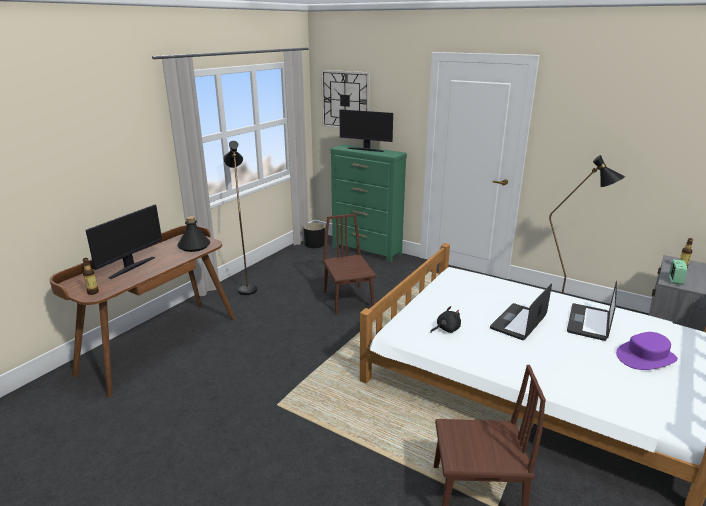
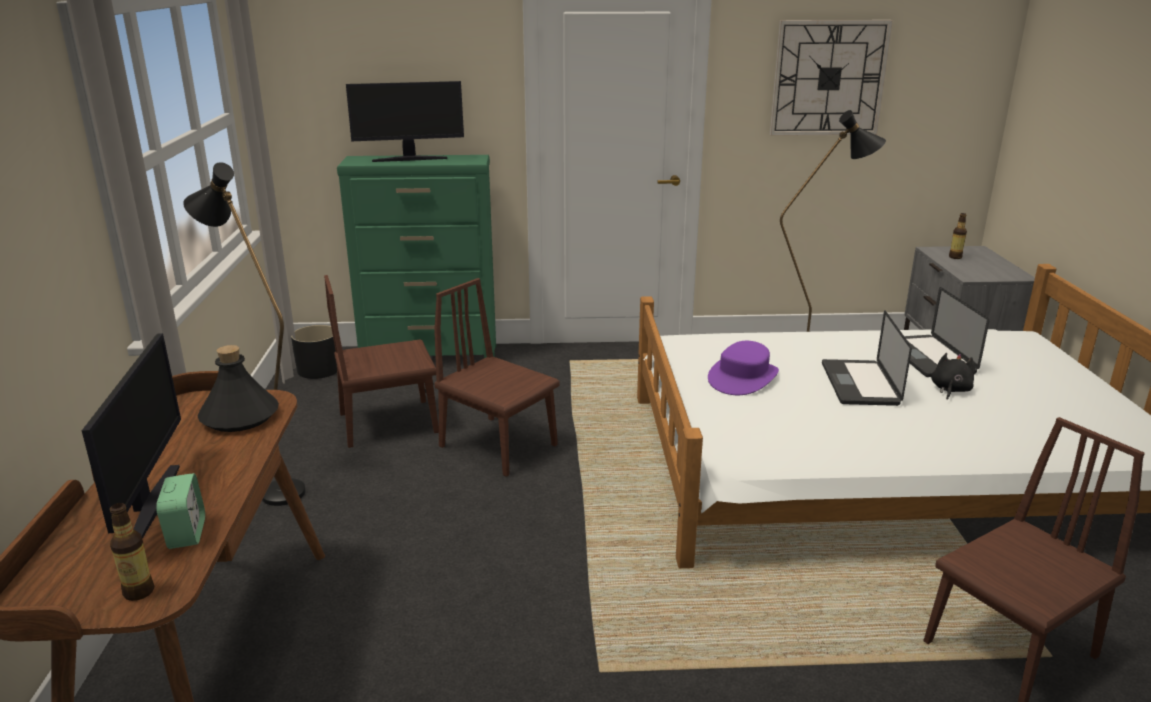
camera: 35 degrees left, 0 degrees up
wall clock [321,70,370,129] -> wall clock moved to [770,20,893,136]
black plush toy [430,306,461,333] -> black plush toy moved to [931,353,975,400]
purple hat [616,332,678,370] -> purple hat moved to [708,341,779,395]
alarm clock [669,259,687,285] -> alarm clock moved to [156,473,205,549]
none -> brown chair [324,275,439,448]

